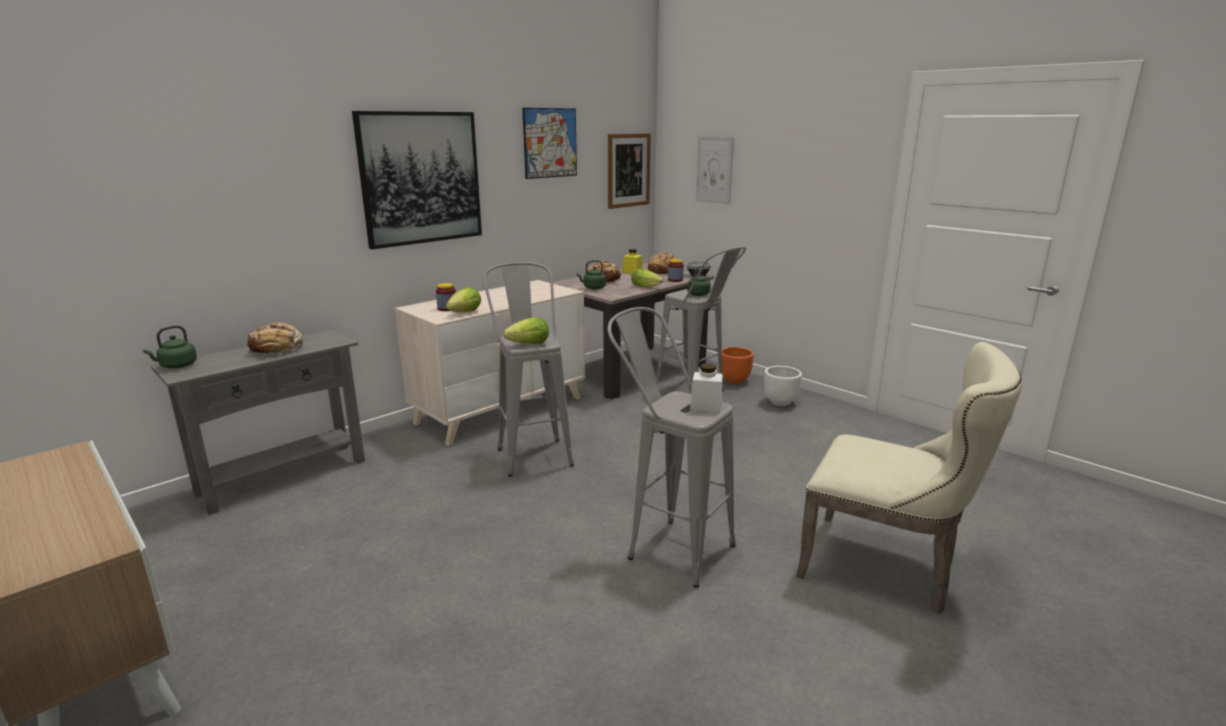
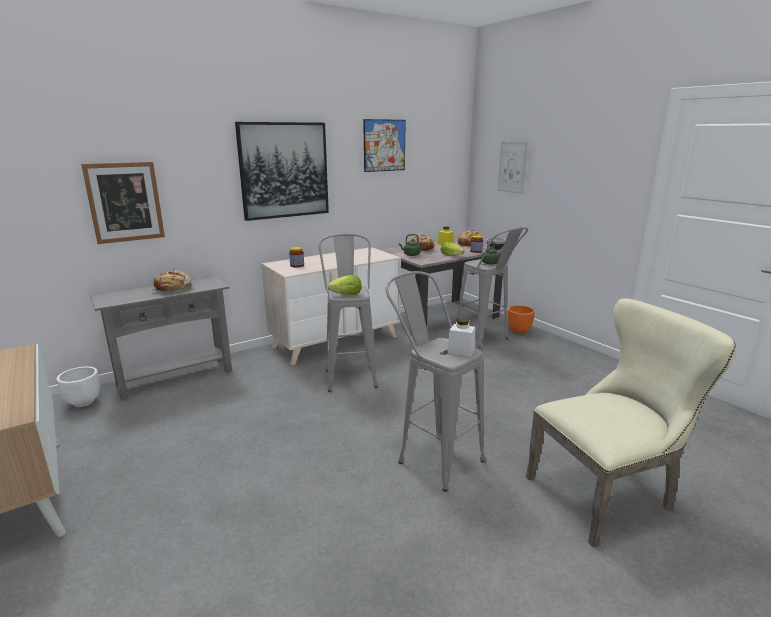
camera: 10 degrees right, 0 degrees up
green kettle [143,325,197,368] -> none
lettuce [446,287,481,312] -> none
picture [608,133,651,209] -> picture moved to [81,162,165,244]
white planter [764,366,802,406] -> white planter moved to [57,366,100,407]
beige chair [796,342,1022,614] -> beige chair turned 60 degrees counterclockwise [526,298,736,547]

